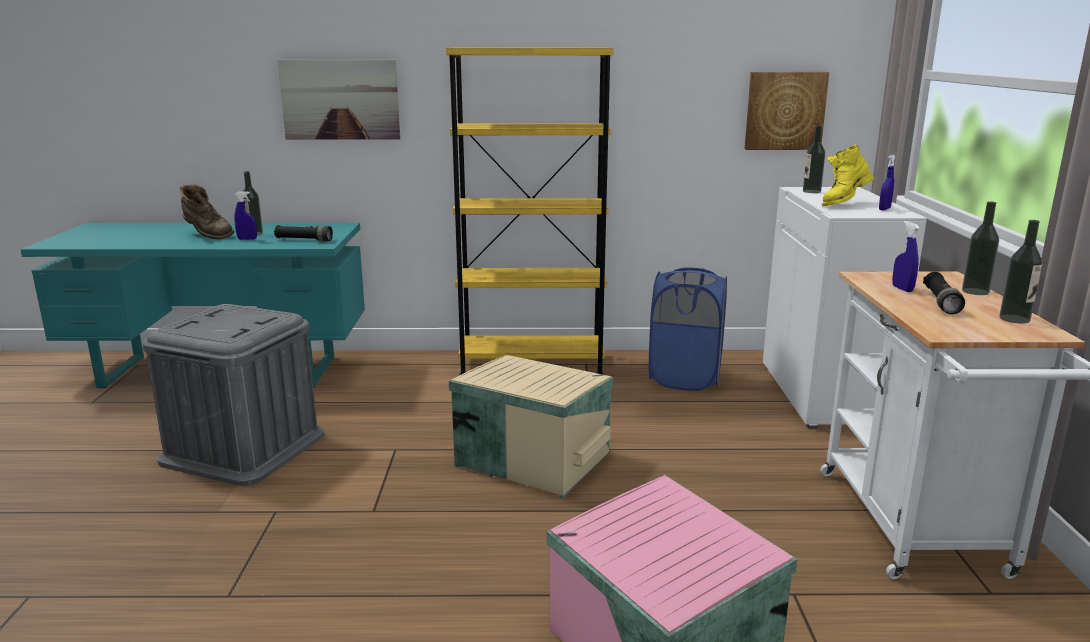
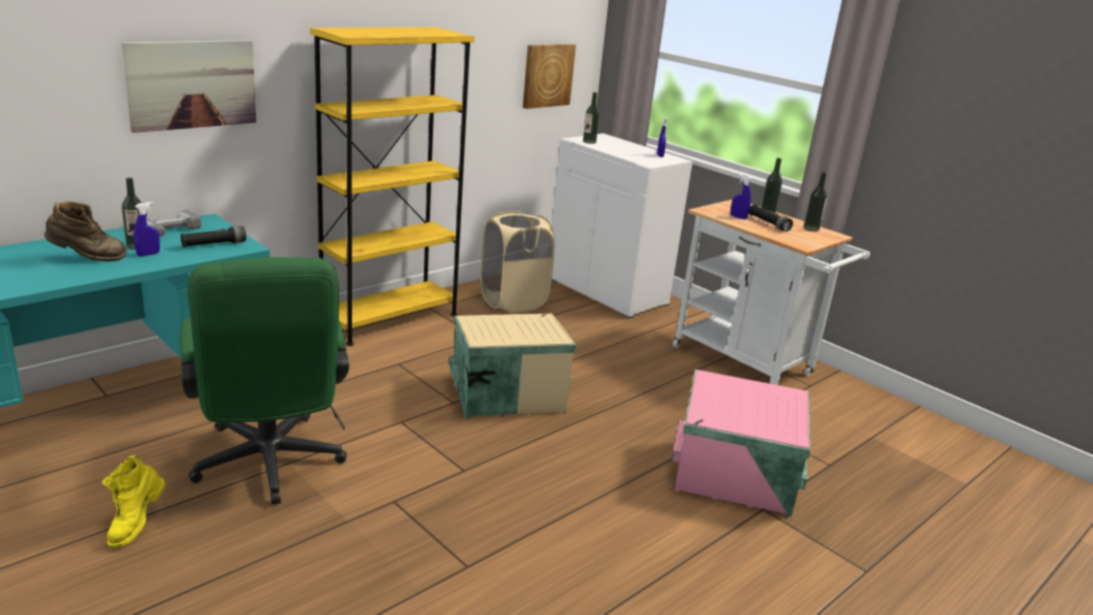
camera: 45 degrees left, 5 degrees up
grey storage box [142,304,324,486] -> green office chair [180,257,349,505]
blue laundry basket [649,267,727,391] -> beige laundry basket [480,211,555,313]
yellow boot [822,144,874,206] -> yellow boot moved to [102,455,166,548]
none -> power drill [146,210,201,237]

